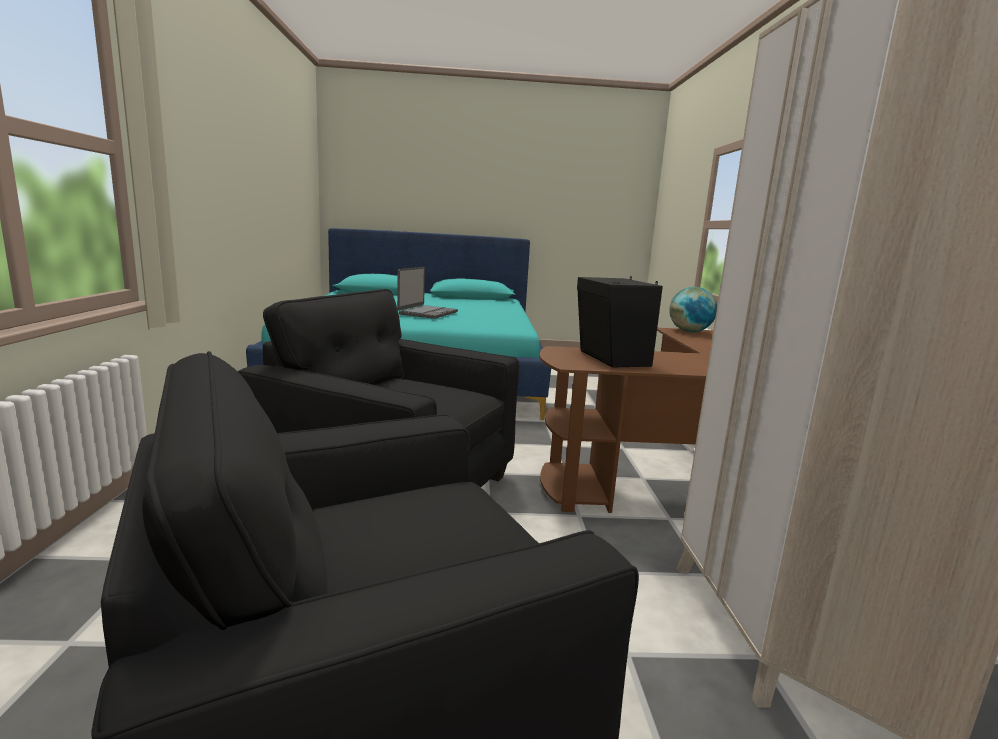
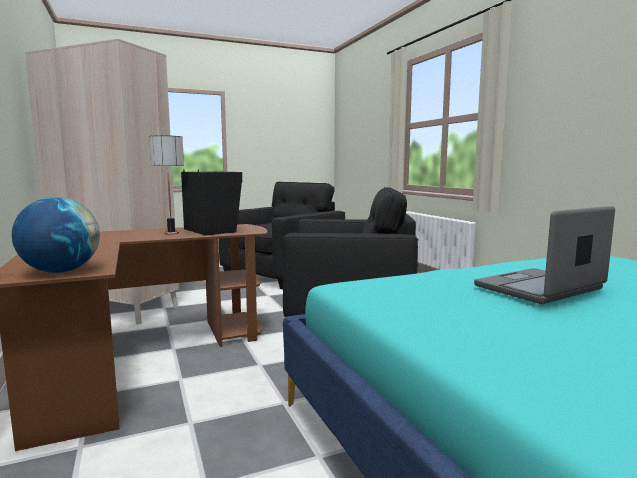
camera: 160 degrees right, 5 degrees down
laptop [397,267,458,319] -> laptop turned 60 degrees clockwise [474,206,615,304]
none -> table lamp [149,135,184,234]

